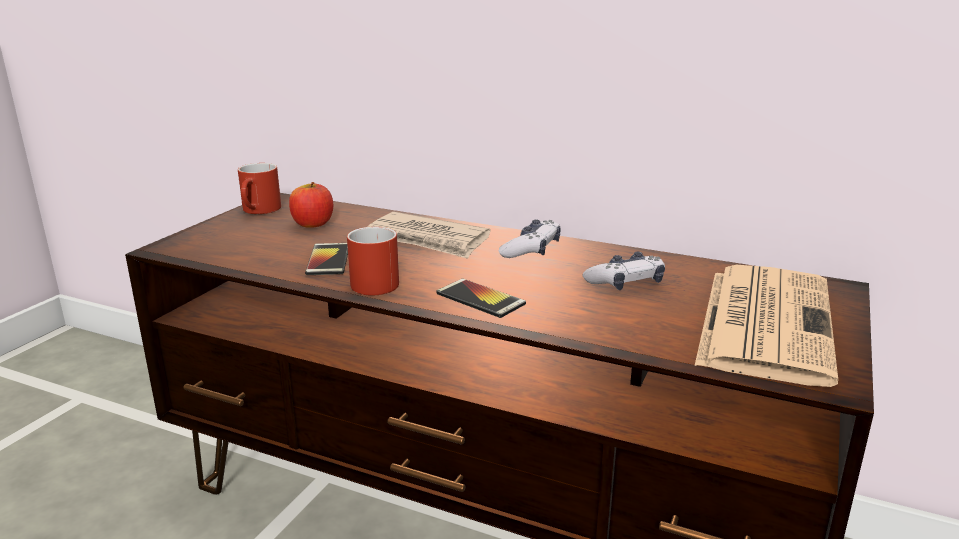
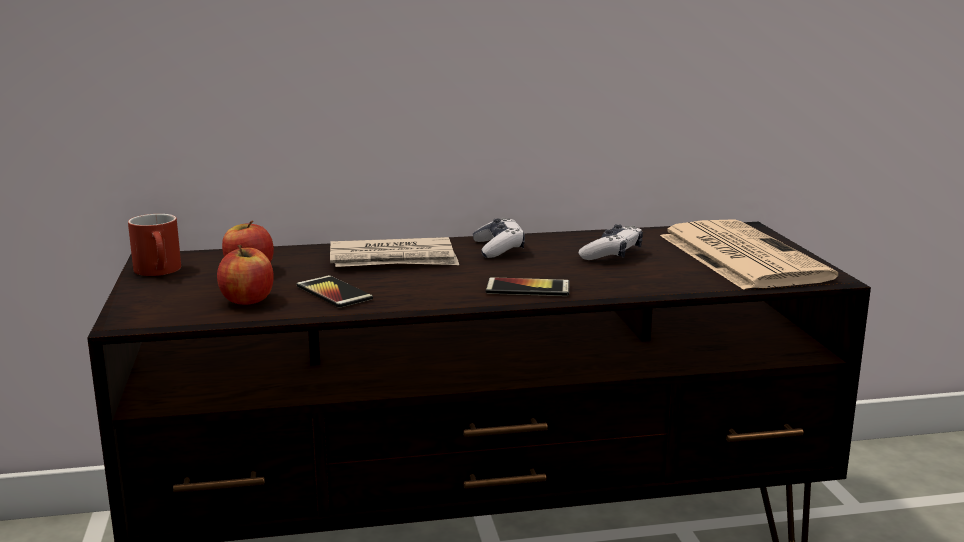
camera: 35 degrees left, 5 degrees down
red mug [347,226,399,295] -> none
none -> apple [217,245,274,305]

